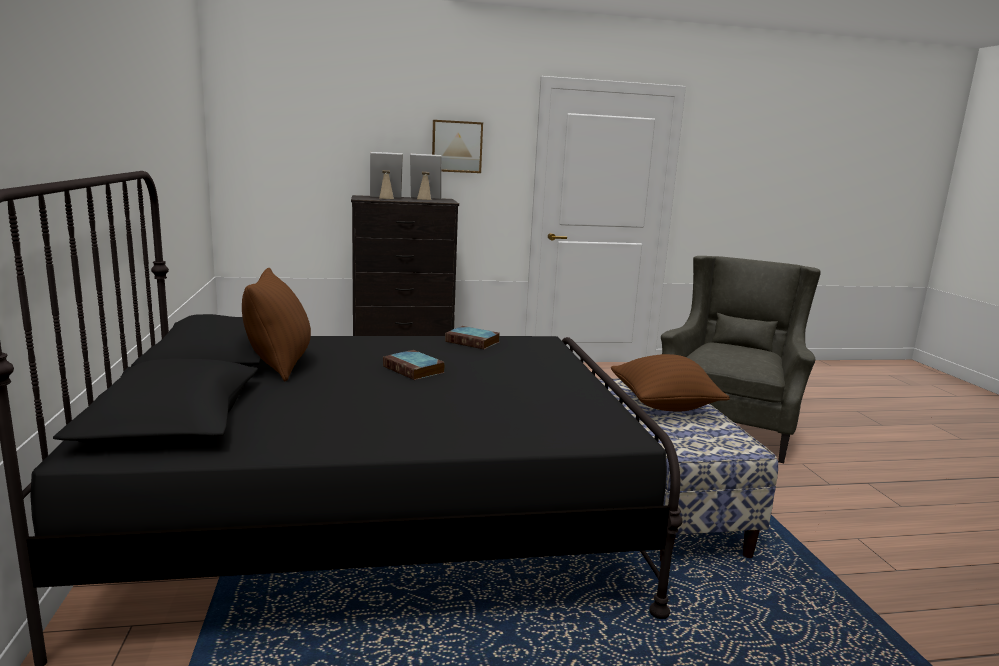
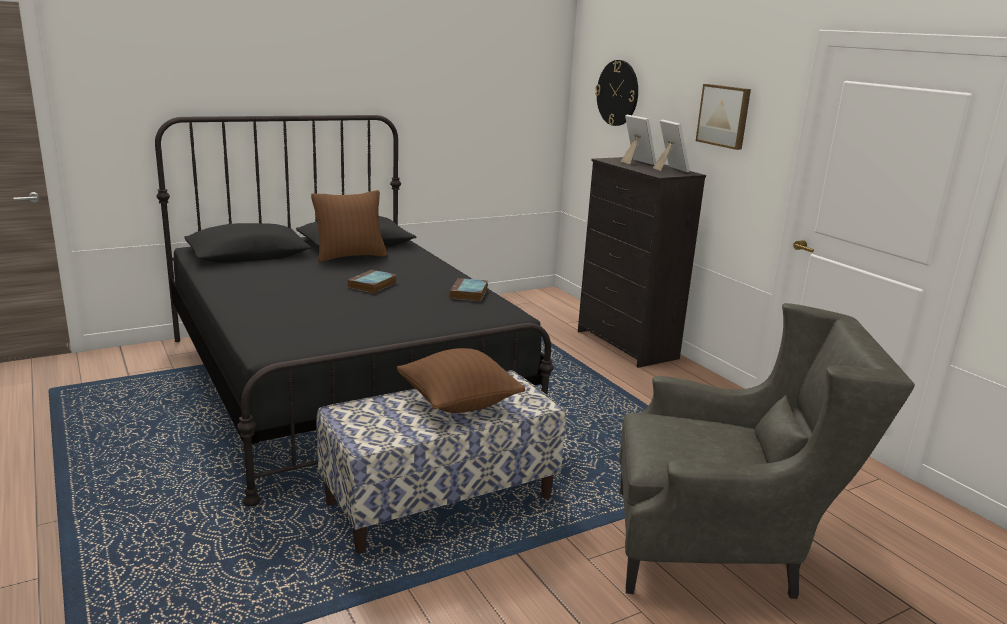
camera: 70 degrees right, 5 degrees up
none -> wall clock [595,60,638,126]

